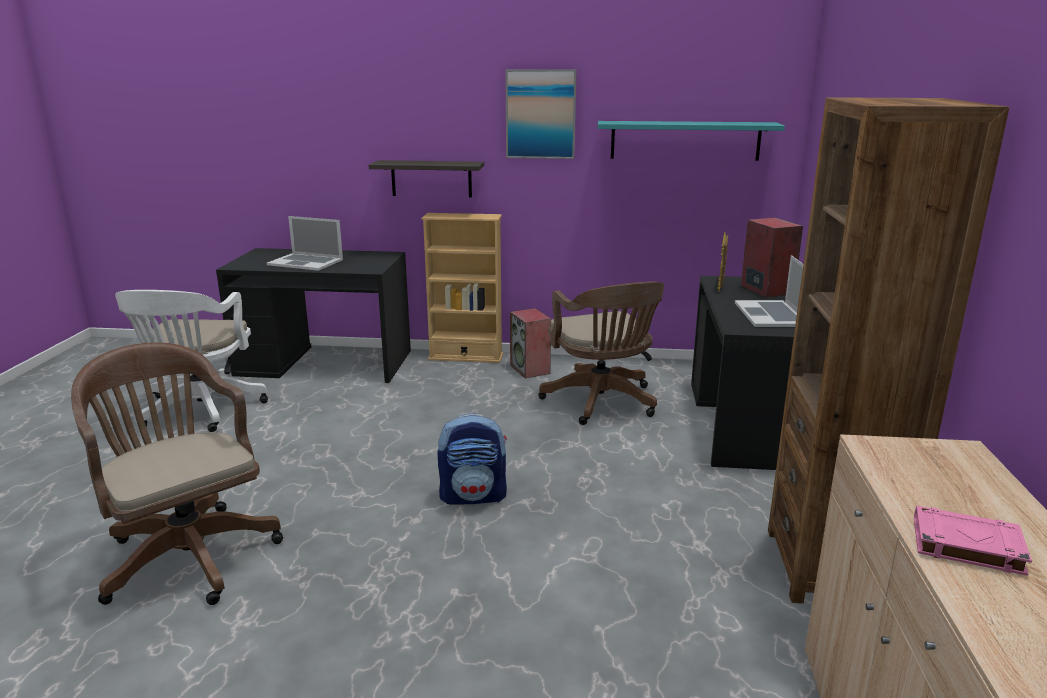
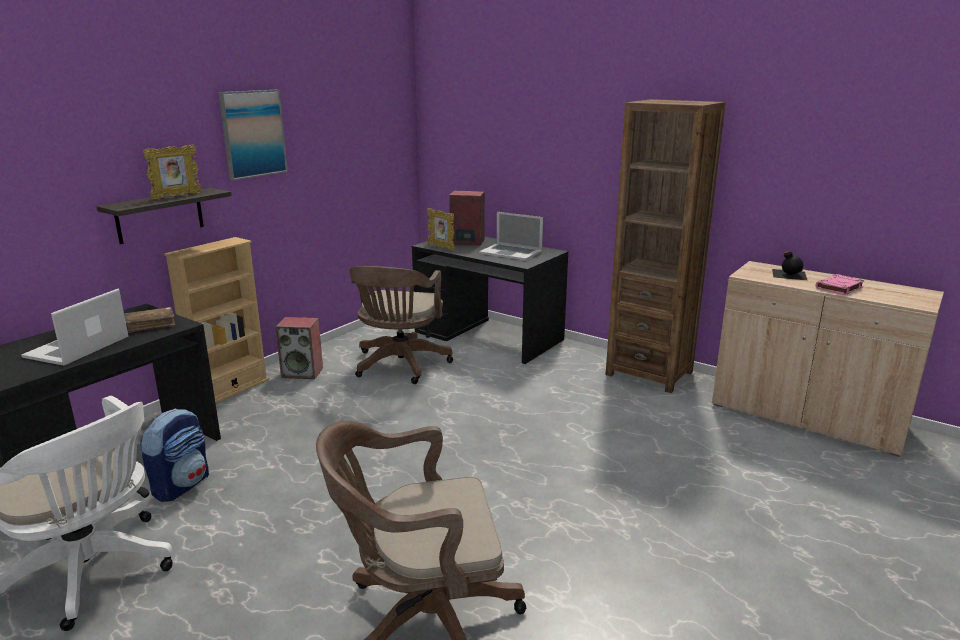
camera: 60 degrees left, 0 degrees up
laptop [267,216,343,271] -> laptop turned 150 degrees clockwise [21,289,129,365]
backpack [438,413,507,505] -> backpack moved to [140,409,209,502]
brown office chair [538,282,664,425] -> brown office chair turned 90 degrees clockwise [349,266,453,384]
turquoise shelf [598,121,785,161] -> none
none -> brown book [124,307,175,333]
none -> picture frame [143,145,202,199]
none -> black bottle [772,251,808,281]

